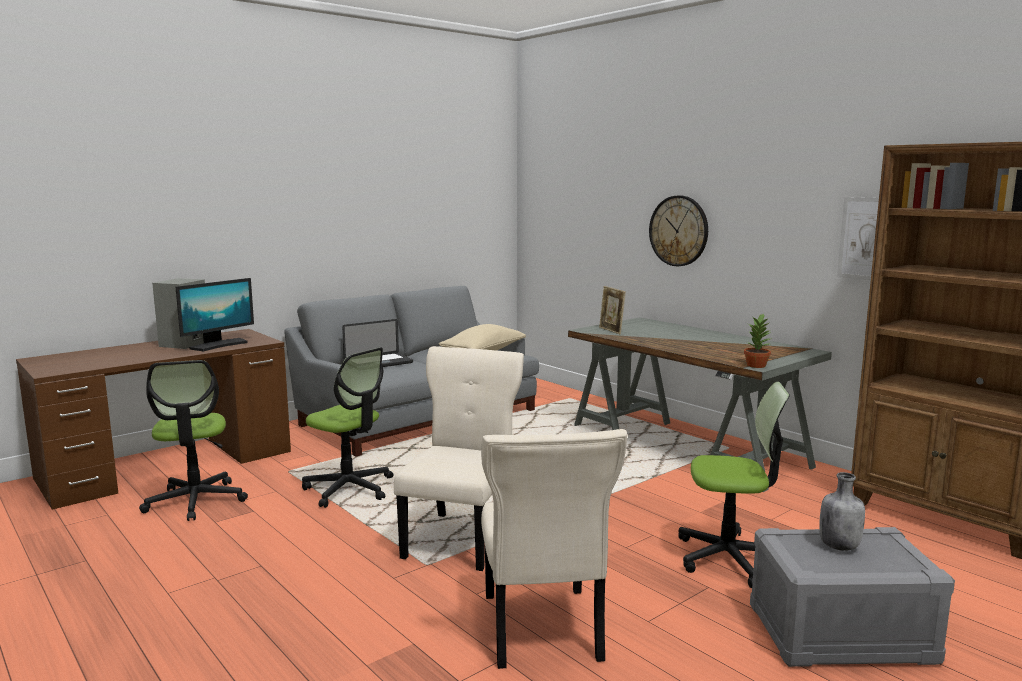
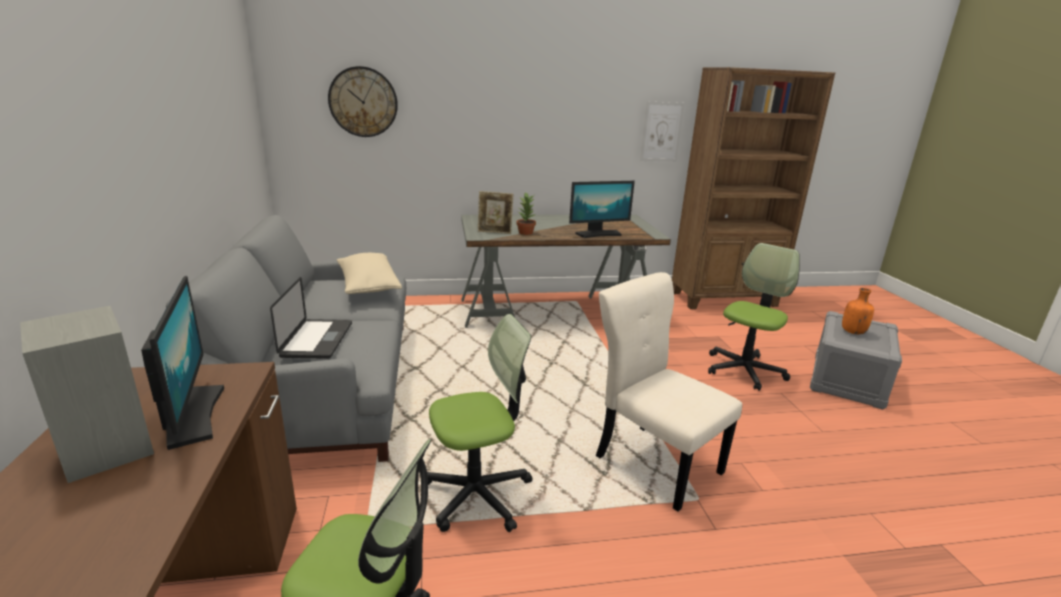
camera: 60 degrees left, 10 degrees up
beige chair [481,429,627,669] -> none
wall clock [649,195,708,266] -> wall clock moved to [328,66,398,137]
potted plant [744,313,772,368] -> potted plant moved to [516,193,536,235]
grey bottle [819,472,865,551] -> orange bottle [842,288,874,334]
none -> monitor [569,181,635,238]

